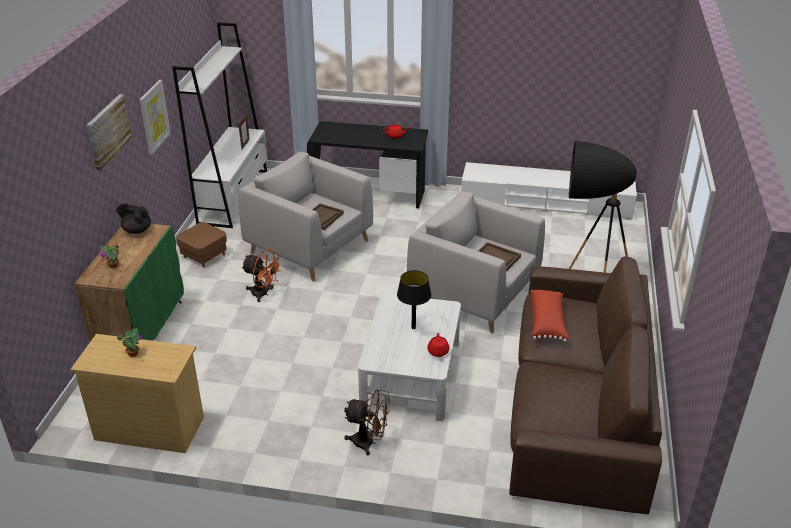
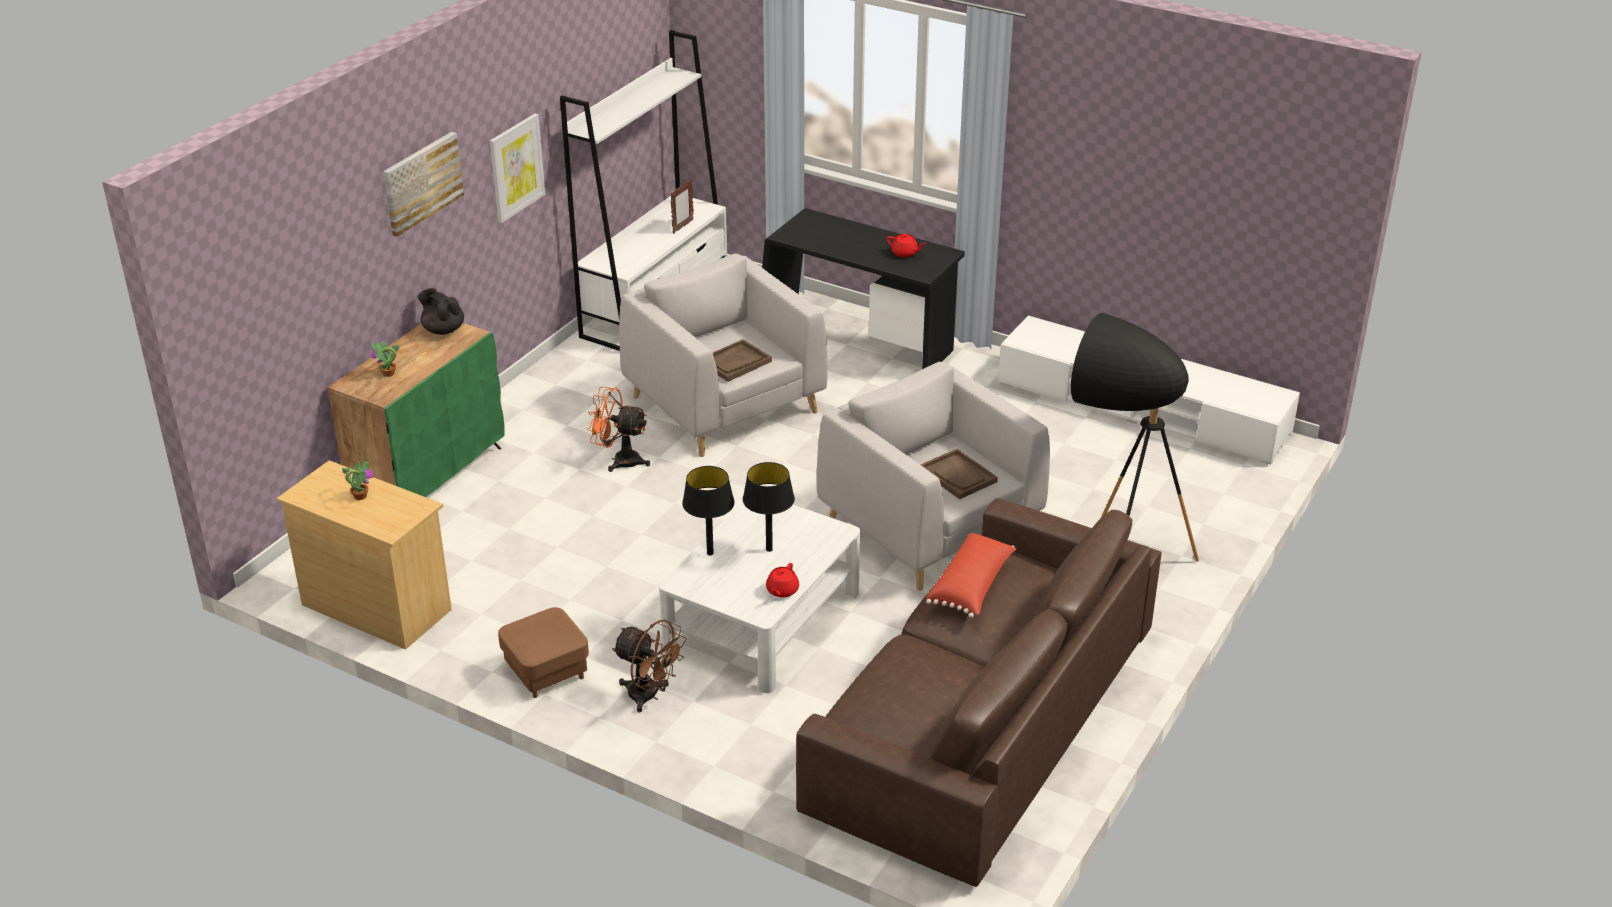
camera: 20 degrees right, 0 degrees up
brown ottoman [176,222,227,268] -> brown ottoman moved to [498,607,589,698]
orange fan [241,249,282,302] -> orange fan turned 150 degrees clockwise [587,387,650,472]
none -> black table lamp [682,466,735,556]

